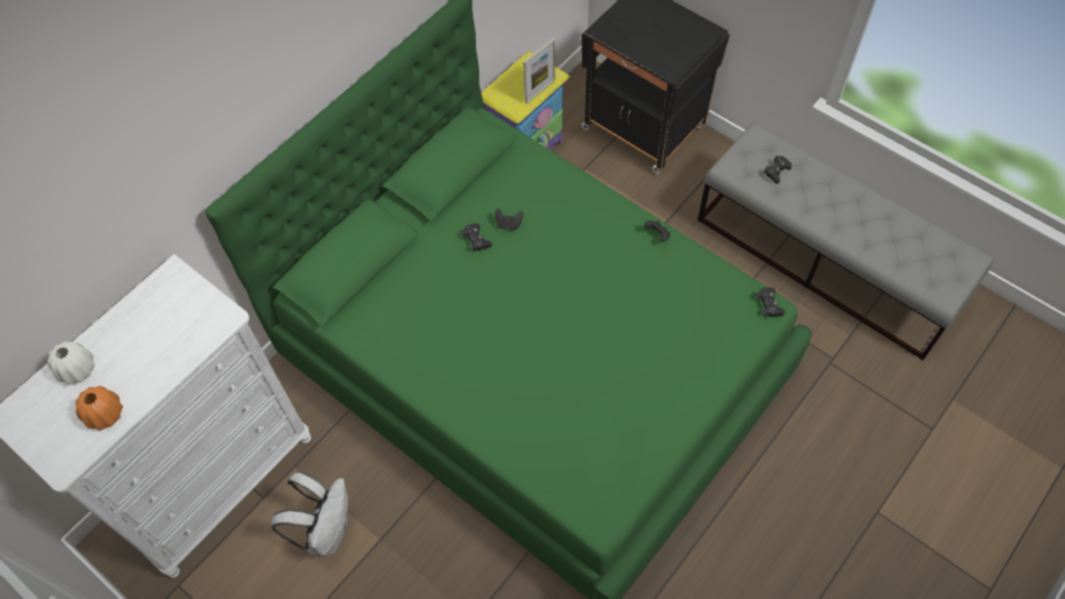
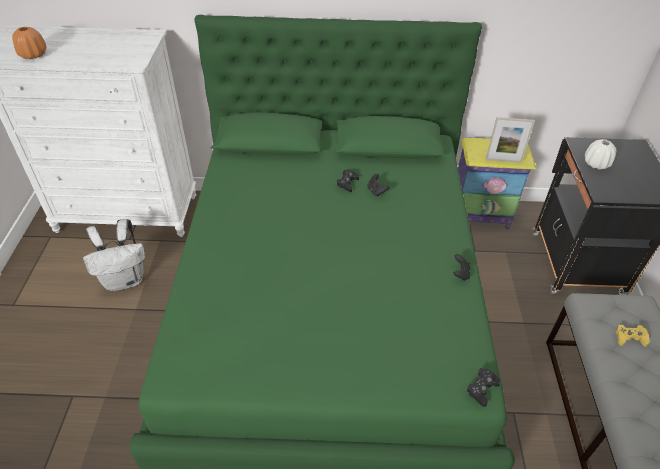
camera: 50 degrees right, 15 degrees down
white vase [48,341,95,385] -> white vase moved to [585,139,616,170]
black game controller [764,155,792,184] -> yellow game controller [616,324,650,347]

